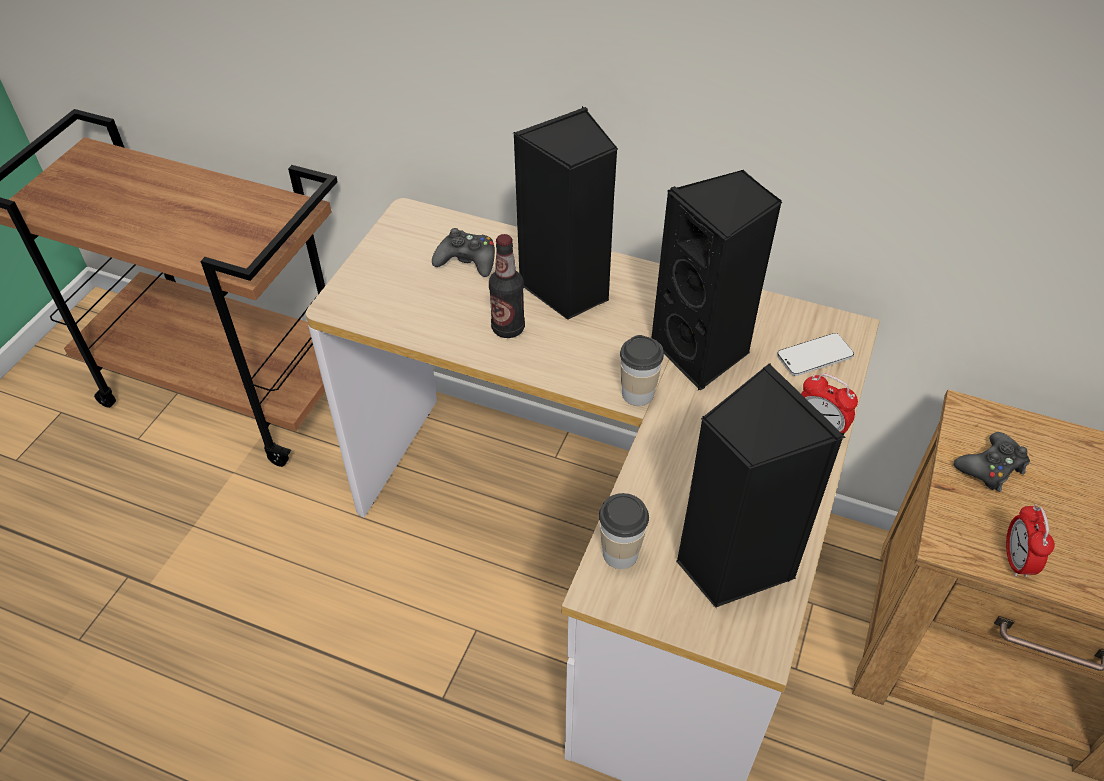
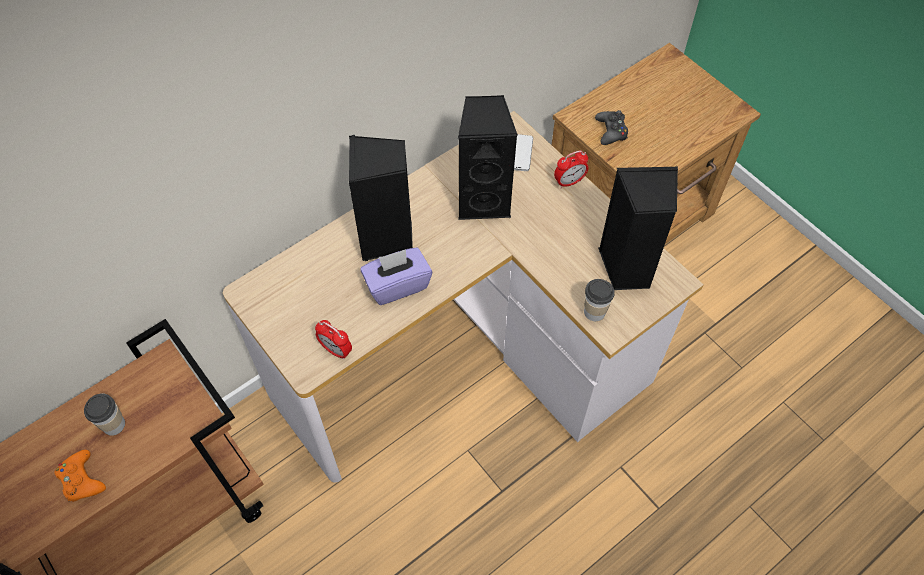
camera: 60 degrees left, 10 degrees up
black game controller [432,228,495,277] -> none
bottle [489,234,525,338] -> purple tissue box [360,247,432,305]
cup [620,335,664,406] -> cup moved to [84,393,125,436]
alarm clock [1006,504,1055,578] -> alarm clock moved to [315,320,352,360]
none -> orange game controller [55,450,106,502]

